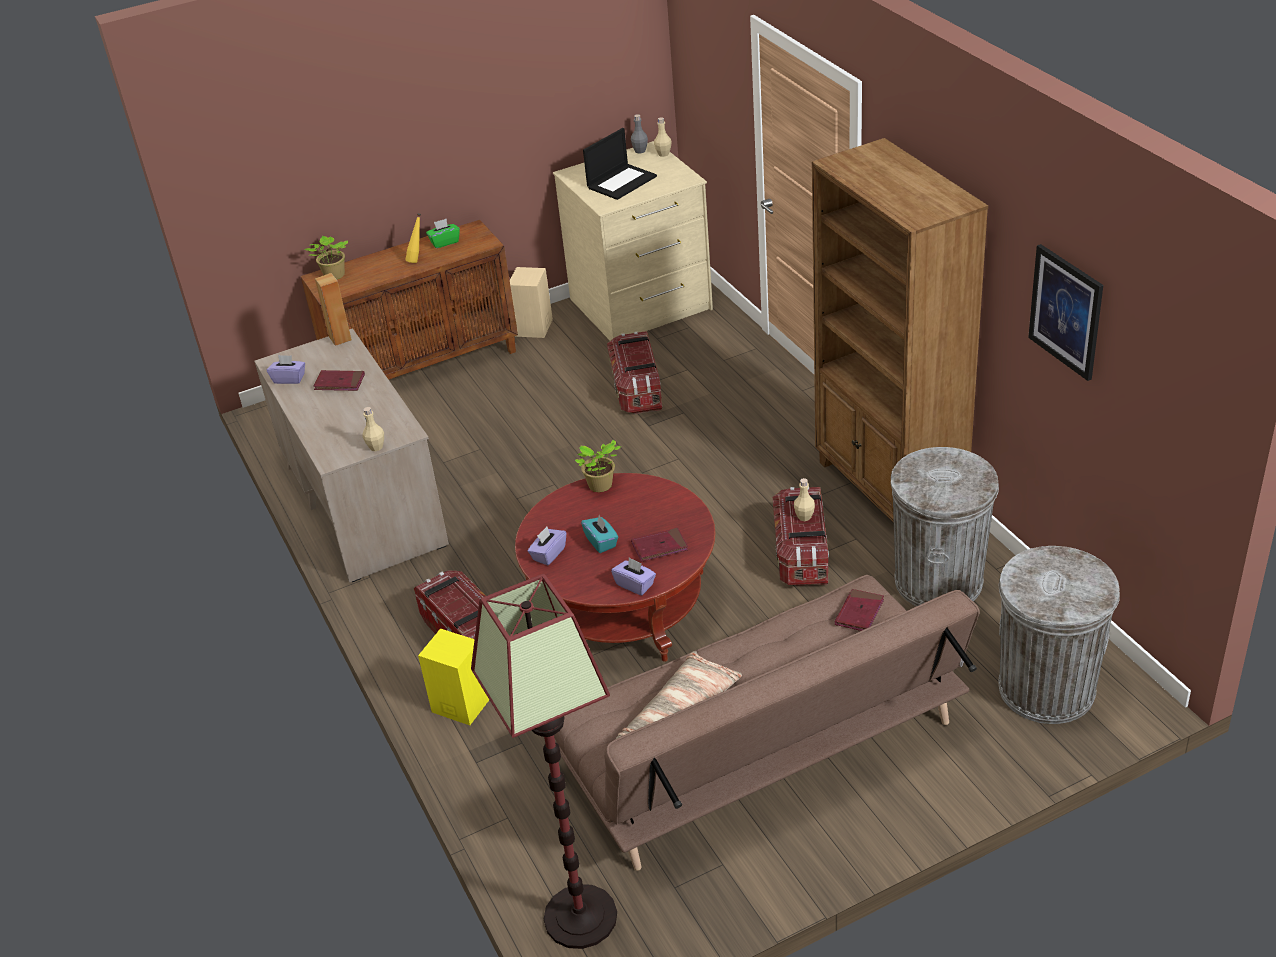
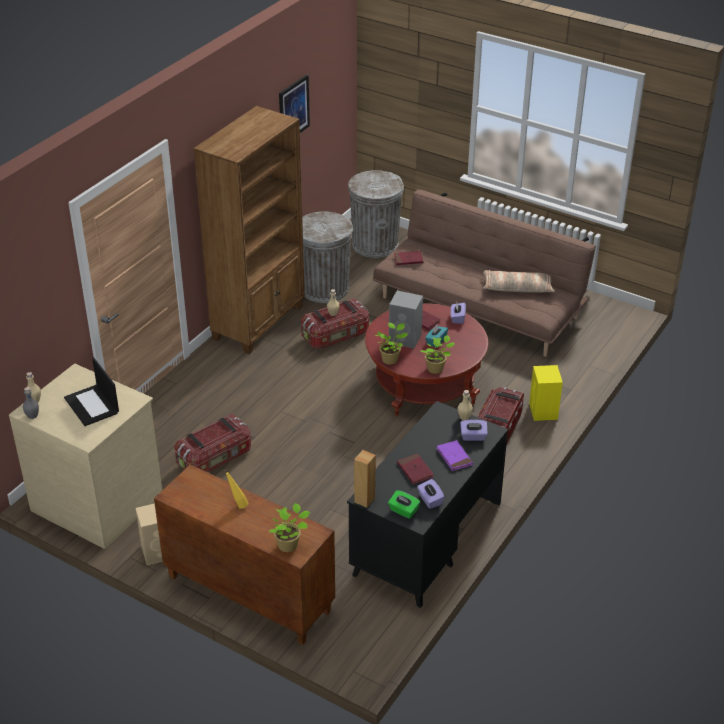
camera: 125 degrees left, 0 degrees up
beige desk [254,328,449,583] -> black desk [347,401,508,608]
green tissue box [426,219,460,248] -> green tissue box moved to [388,490,420,519]
floor lamp [471,574,617,949] -> none
purple tissue box [528,527,566,565] -> purple tissue box moved to [460,420,488,441]
laptop [583,128,657,200] -> laptop turned 135 degrees counterclockwise [64,357,119,426]
none -> grey speaker [389,291,423,349]
none -> potted plant [420,335,455,374]
none -> purple book [436,440,473,471]

